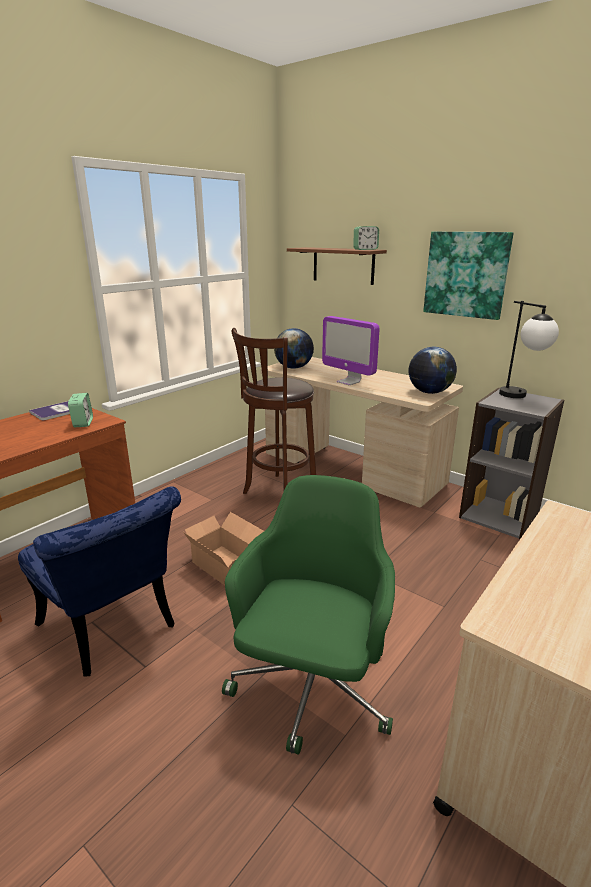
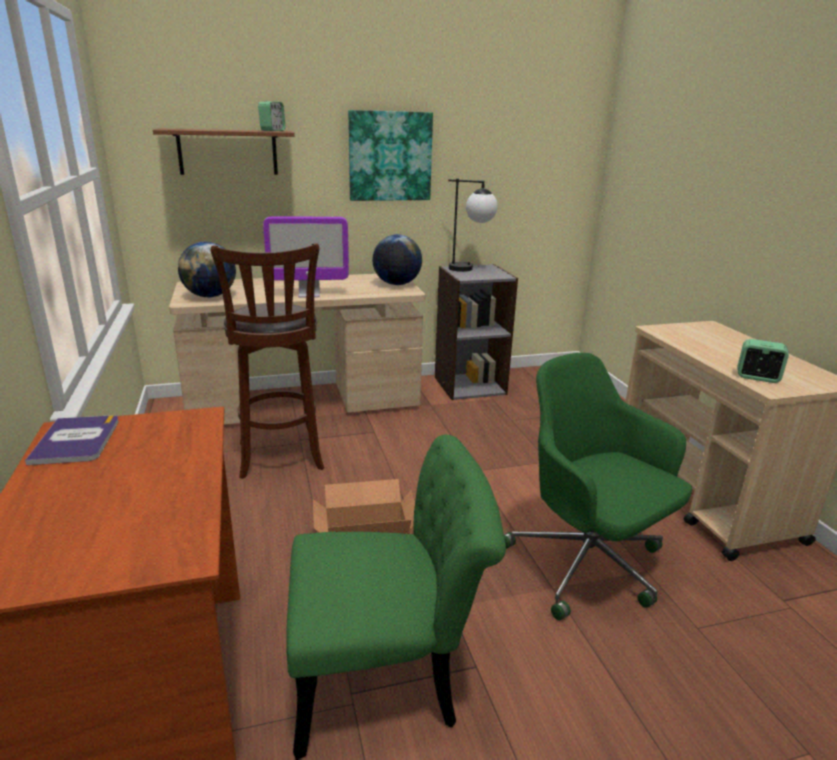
camera: 55 degrees left, 0 degrees up
blue chair [18,487,181,677] -> green chair [286,435,506,760]
alarm clock [68,393,93,428] -> alarm clock moved to [737,339,789,383]

